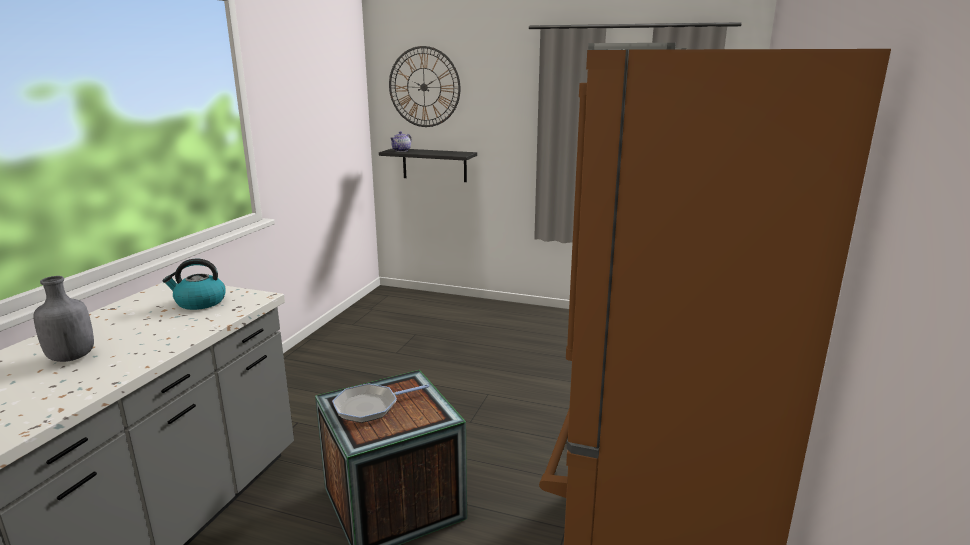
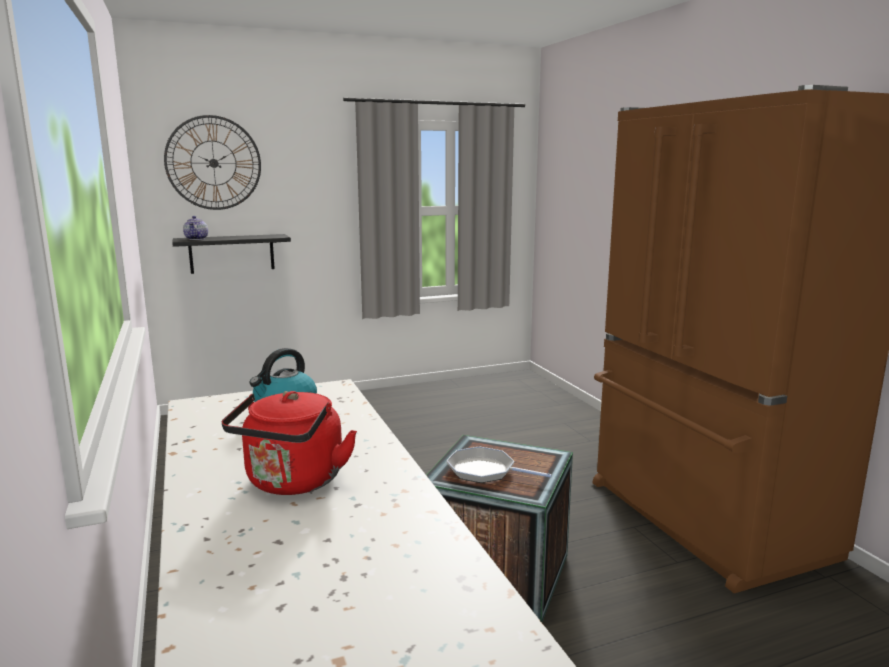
camera: 40 degrees left, 5 degrees down
grey bottle [33,276,94,362] -> red kettle [222,391,357,495]
frying pan [332,383,429,423] -> frying pan turned 90 degrees clockwise [446,446,552,483]

